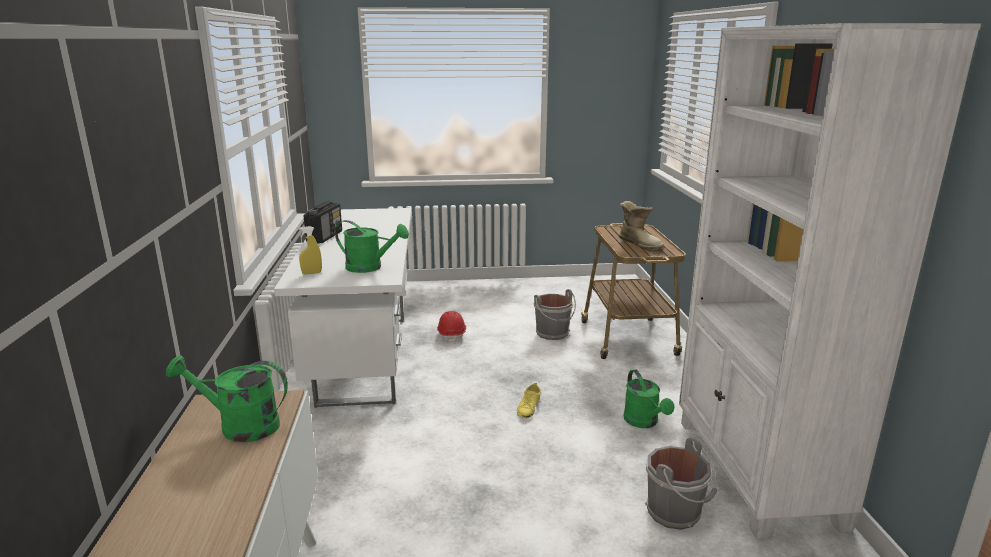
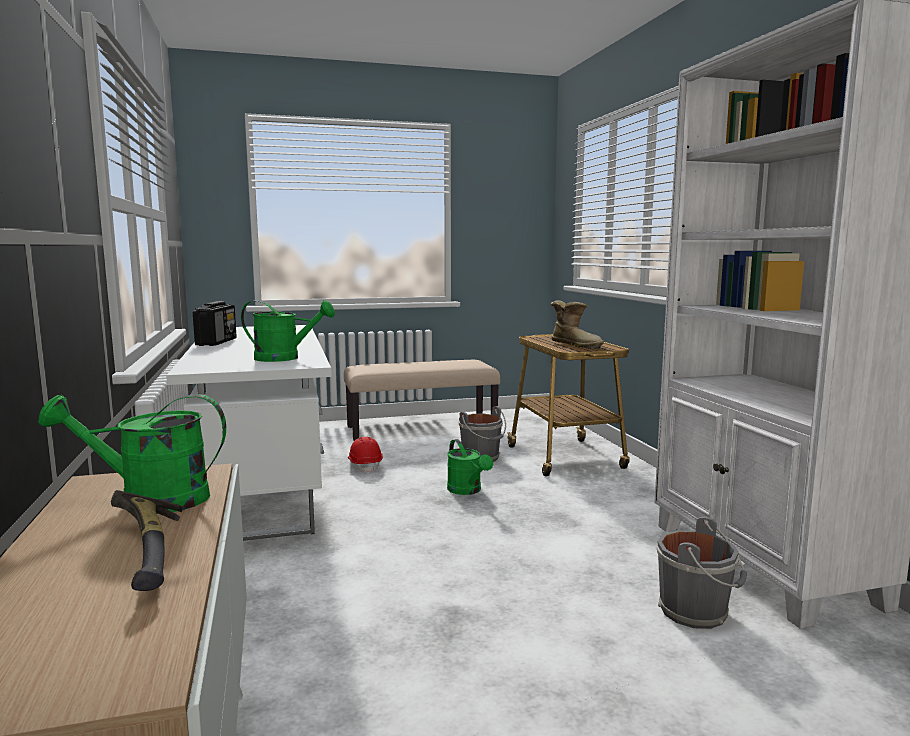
camera: 10 degrees left, 10 degrees down
yellow spray bottle [299,226,322,274] -> none
yellow shoe [517,383,541,418] -> none
green watering can [624,370,674,428] -> green watering can moved to [447,439,493,495]
none -> hammer [111,490,184,591]
none -> beige bench [344,360,500,441]

